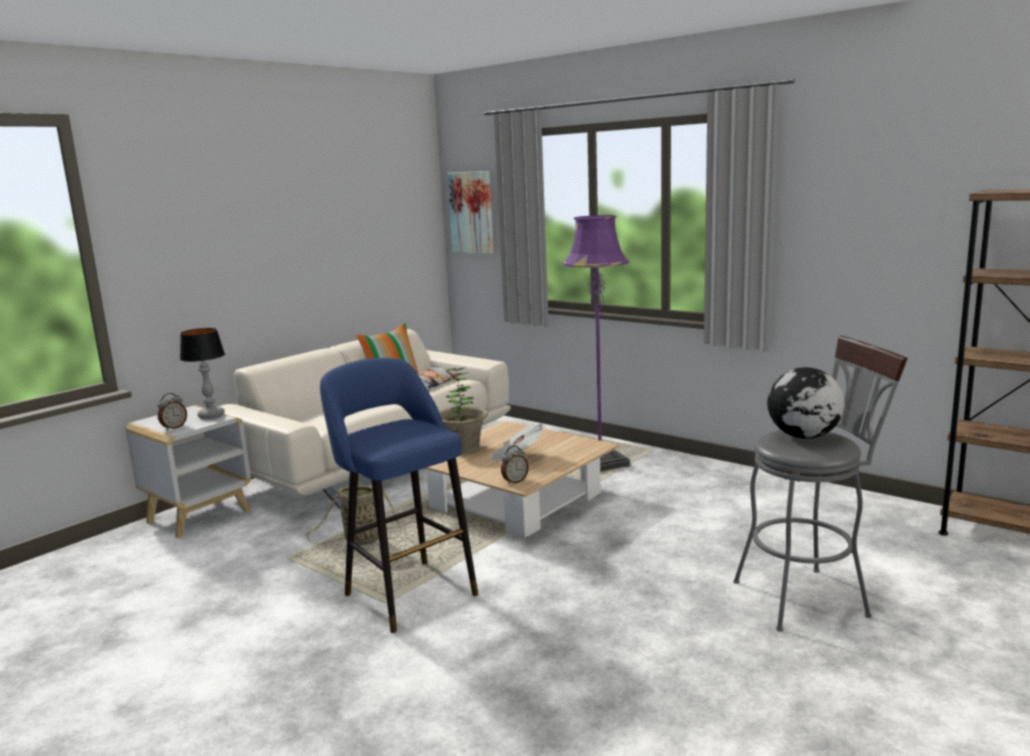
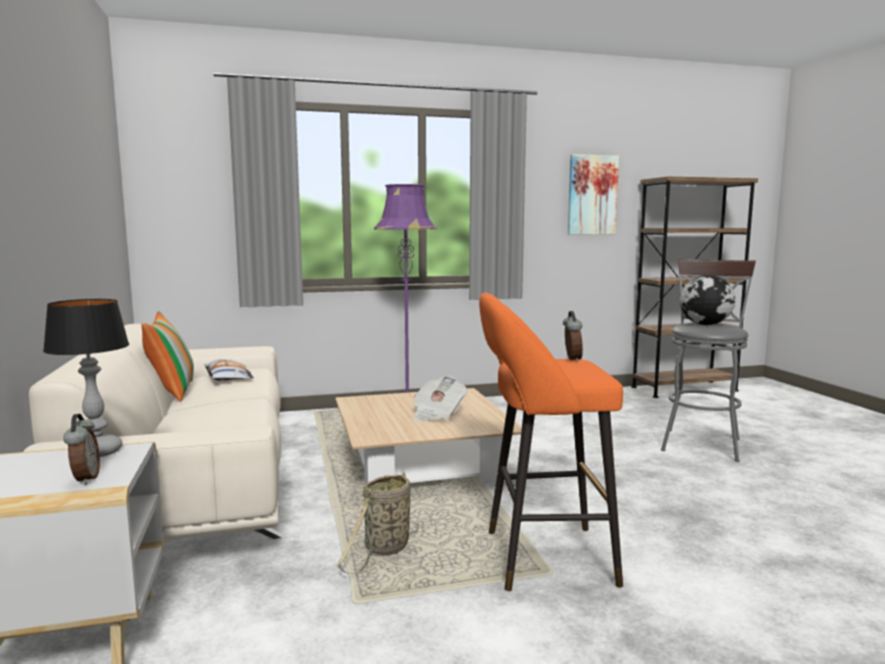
camera: 55 degrees left, 5 degrees down
blue stool [320,358,478,633] -> orange stool [479,292,623,591]
potted plant [439,367,488,453] -> none
picture [447,171,494,254] -> picture moved to [568,154,619,235]
alarm clock [501,445,529,484] -> alarm clock moved to [563,311,583,362]

